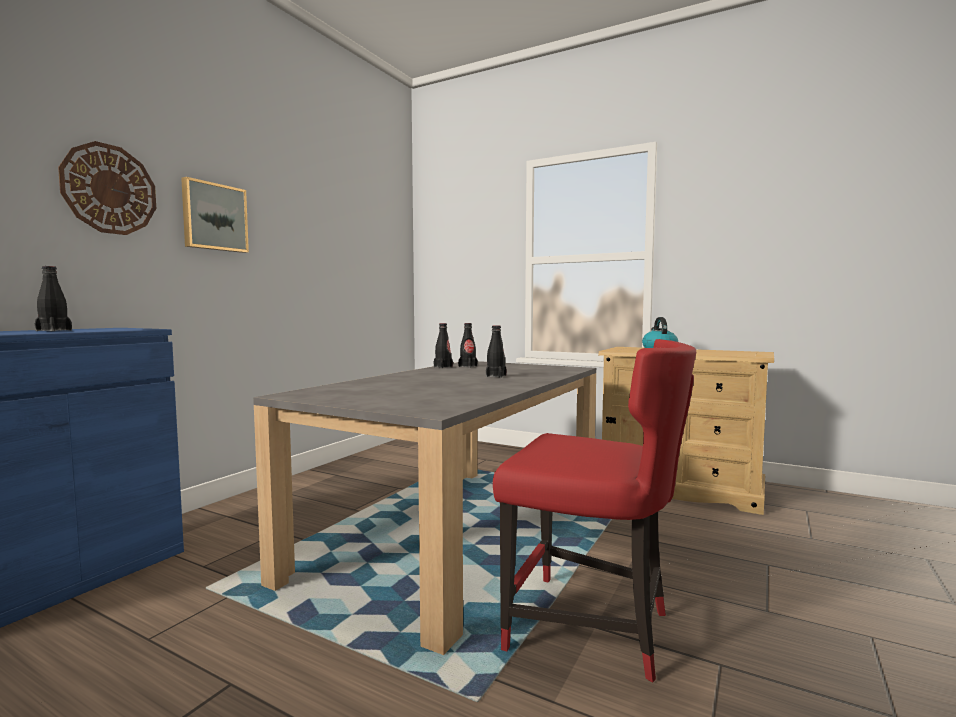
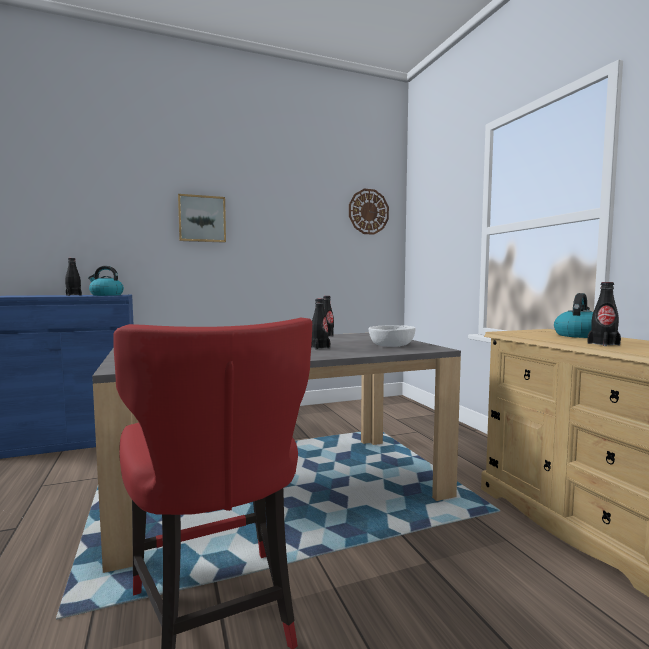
camera: 40 degrees right, 0 degrees up
wall clock [58,141,156,235] -> wall clock moved to [349,189,389,235]
black bottle [458,323,478,368] -> black bottle moved to [587,282,621,346]
none -> kettle [88,266,124,296]
none -> white bowl [369,325,416,347]

